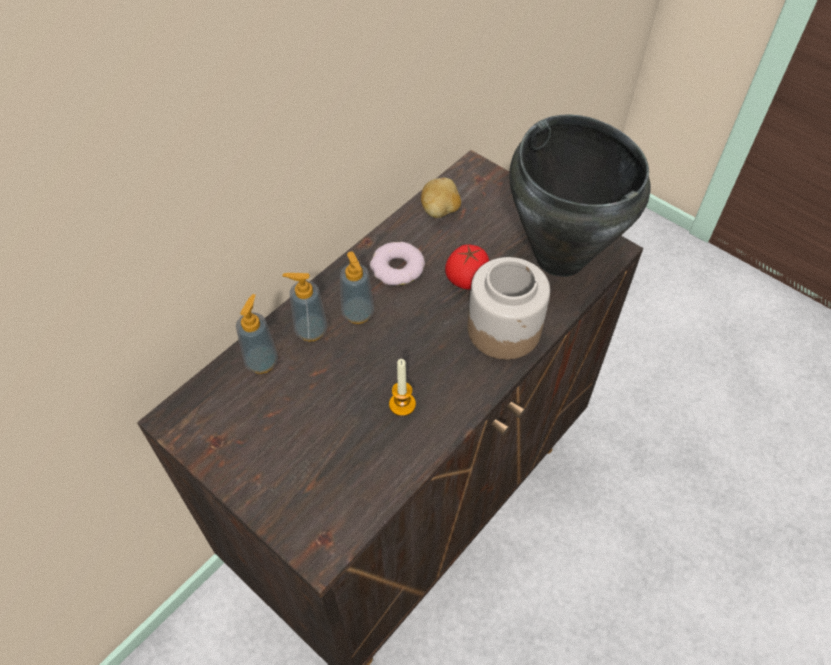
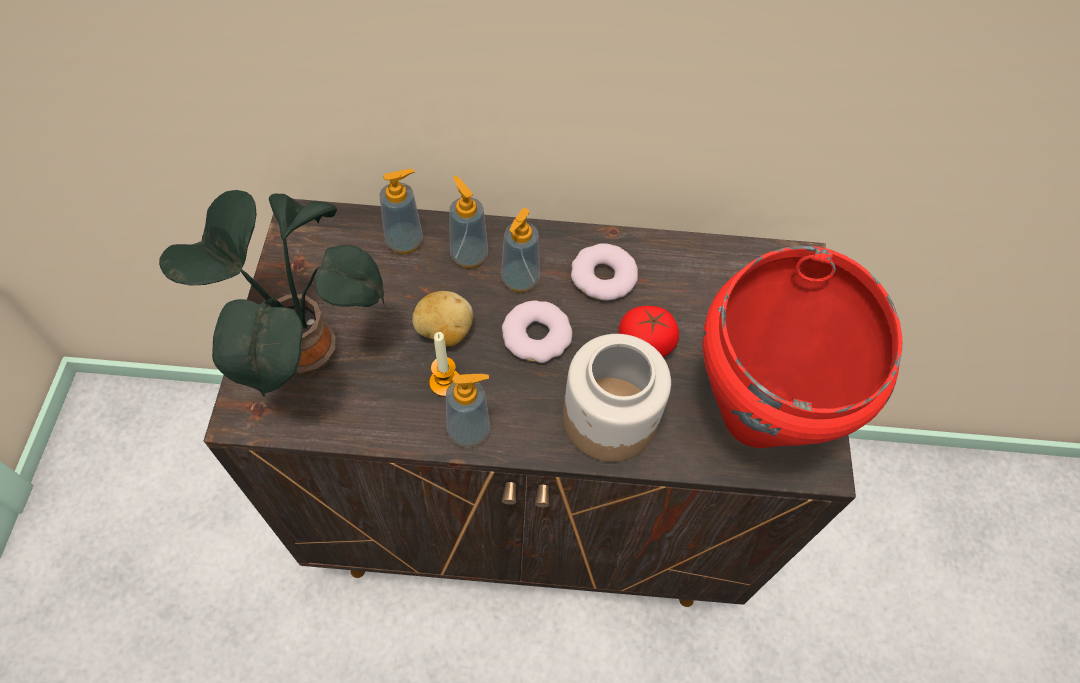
camera: 50 degrees right, 5 degrees up
potato [421,178,461,218] -> potato moved to [412,291,473,346]
black cooking pot [509,114,651,277] -> red cooking pot [702,246,902,448]
none -> potted plant [159,190,385,397]
none -> soap dispenser [446,374,490,447]
none -> donut [502,300,572,363]

